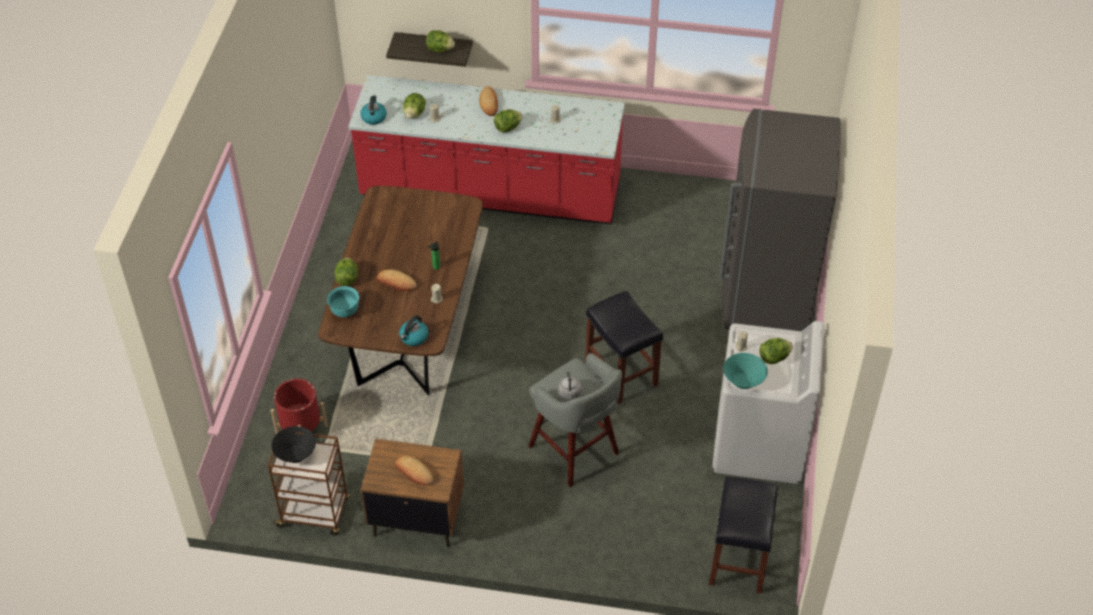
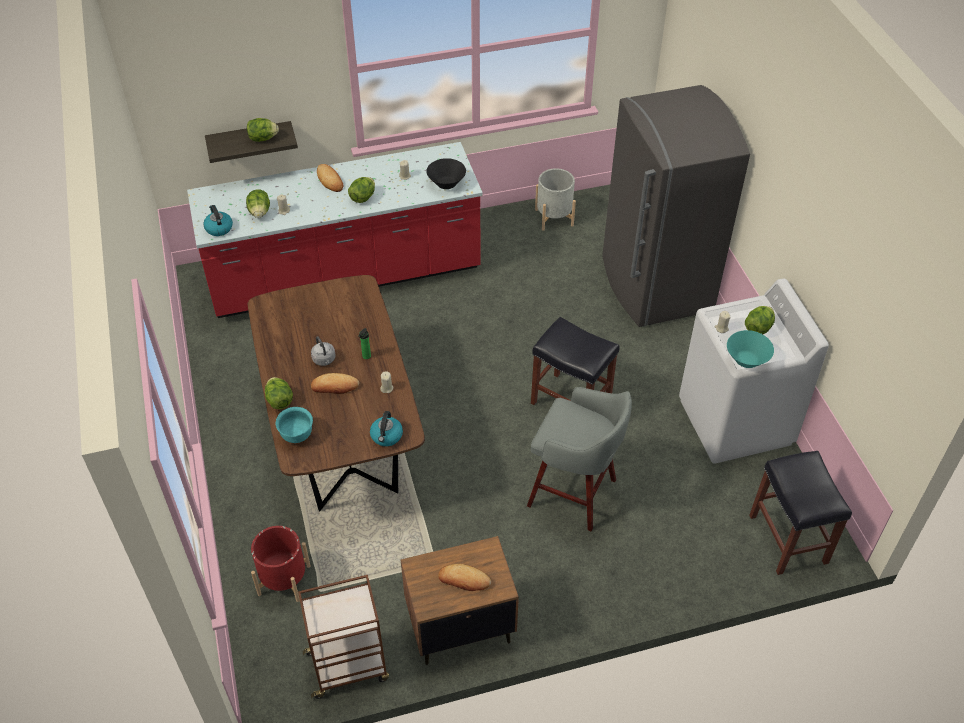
camera: 25 degrees left, 0 degrees up
black bowl [271,426,316,463] -> black bowl moved to [426,158,466,189]
grey kettle [559,371,581,400] -> grey kettle moved to [311,336,335,366]
none -> grey planter [535,168,576,231]

